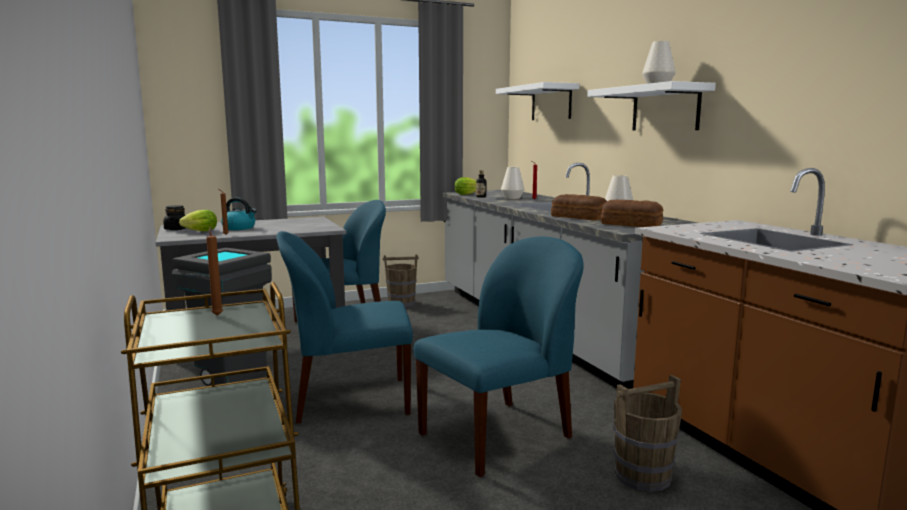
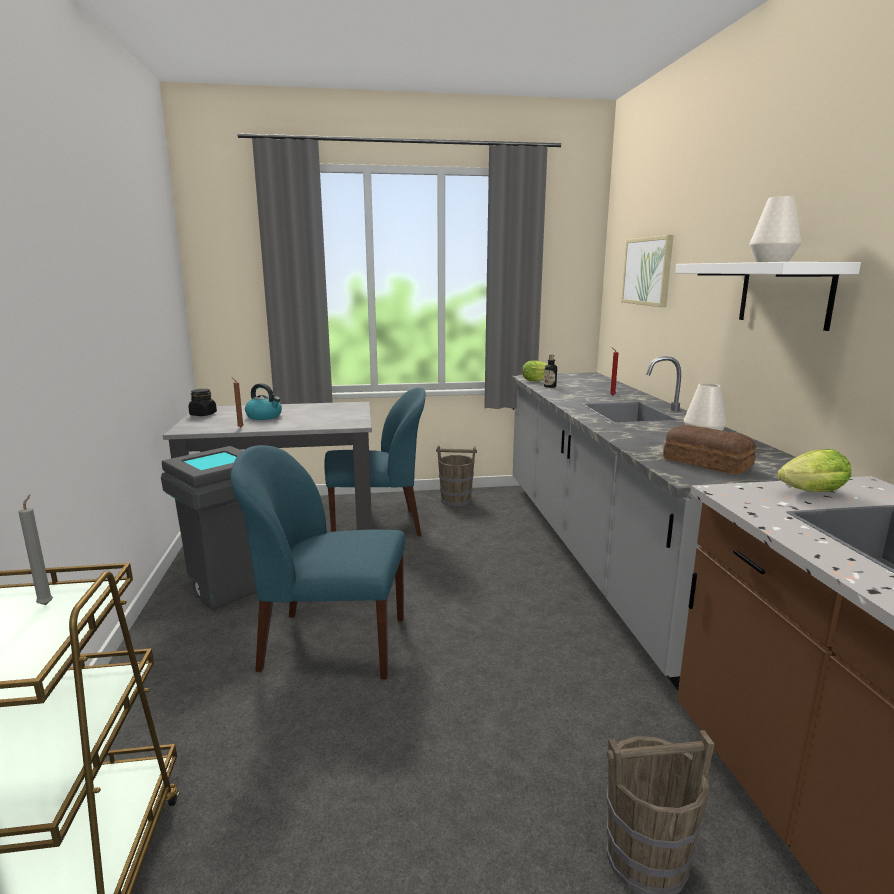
camera: 15 degrees right, 5 degrees up
lettuce [179,210,217,231] -> lettuce moved to [777,449,851,492]
brown candle [206,226,223,316] -> grey candle [19,495,53,605]
blue chair [413,236,584,477] -> none
white shelf [496,82,579,120] -> picture [621,235,673,307]
white vase [501,167,525,199] -> none
bread [551,194,607,220] -> none

